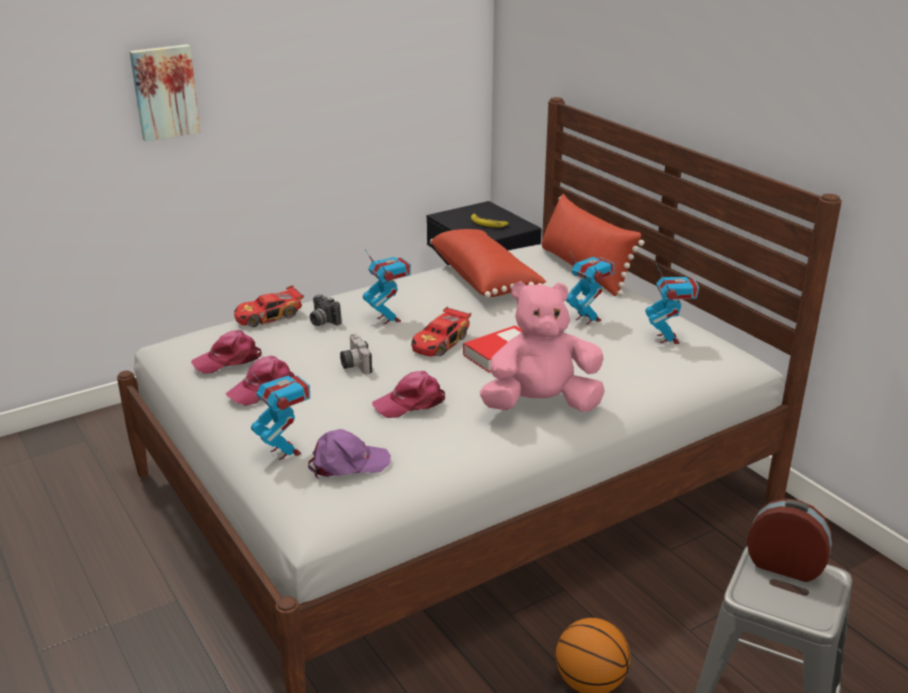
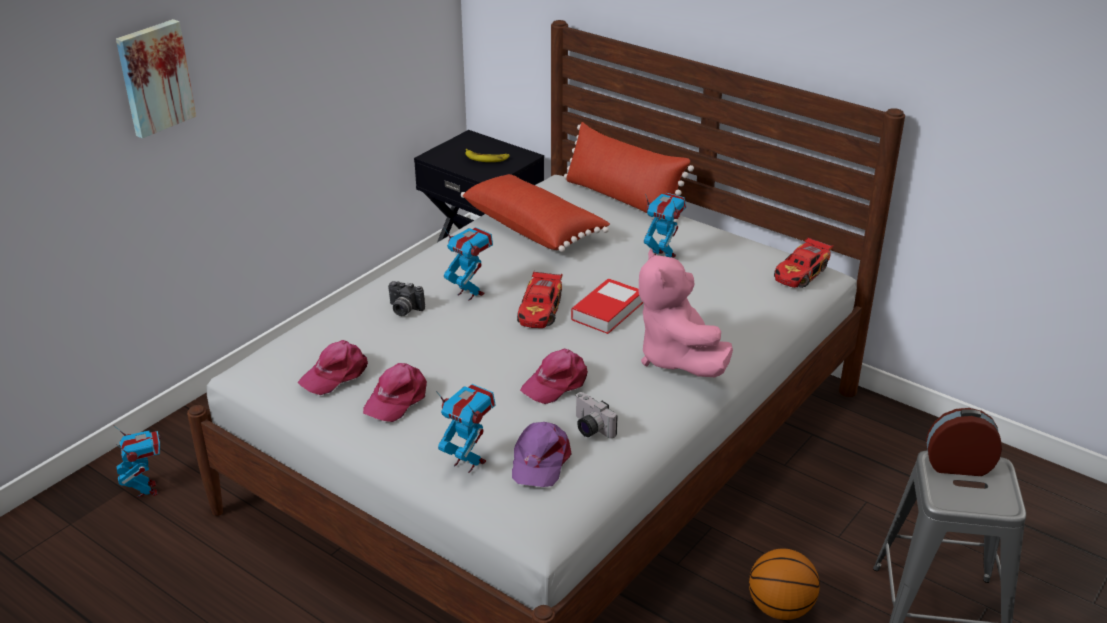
camera: 20 degrees left, 5 degrees up
toy car [234,285,304,327] -> toy car moved to [774,236,833,288]
purple cap [308,429,391,479] -> purple cap turned 135 degrees clockwise [512,422,572,487]
camera [340,334,372,374] -> camera moved to [575,392,618,438]
pink plush toy [480,281,605,412] -> pink plush toy turned 75 degrees counterclockwise [639,248,733,377]
toy robot [645,264,699,344] -> toy robot moved to [113,425,161,498]

